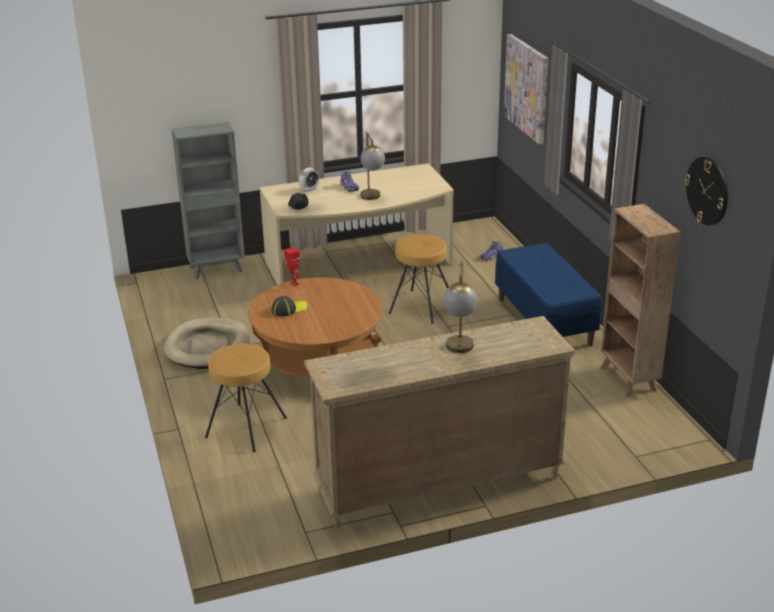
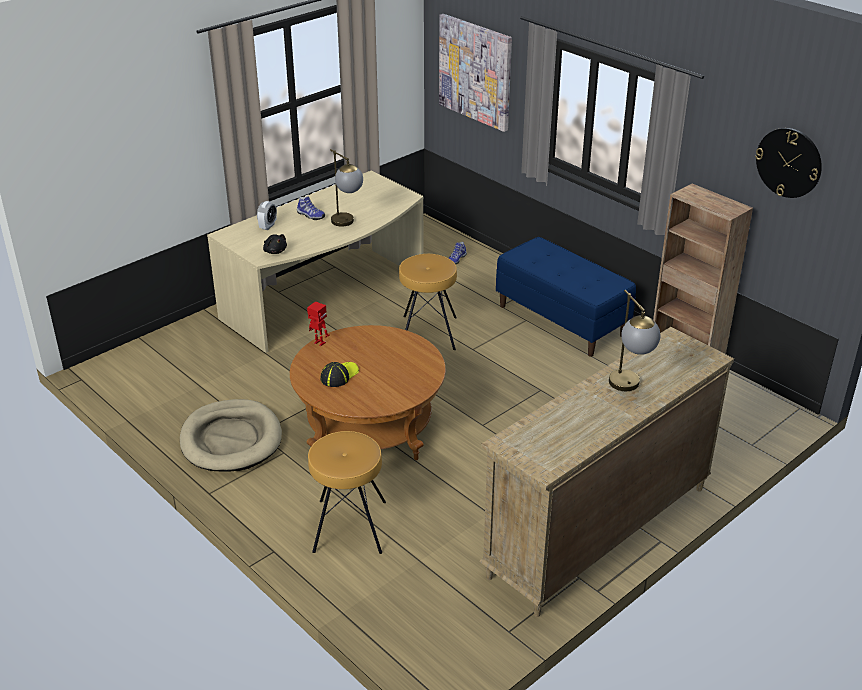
camera: 25 degrees left, 5 degrees up
grey bookcase [172,122,245,279] -> none

